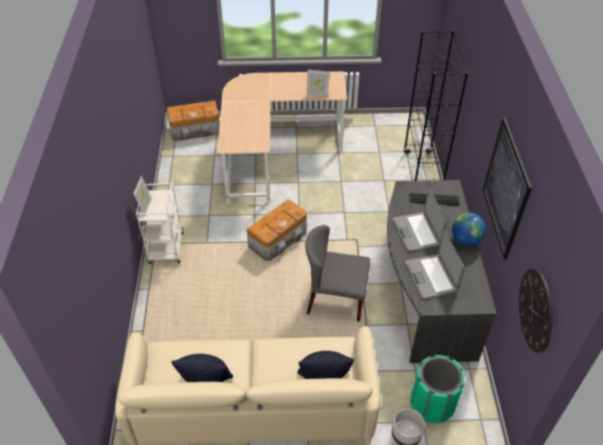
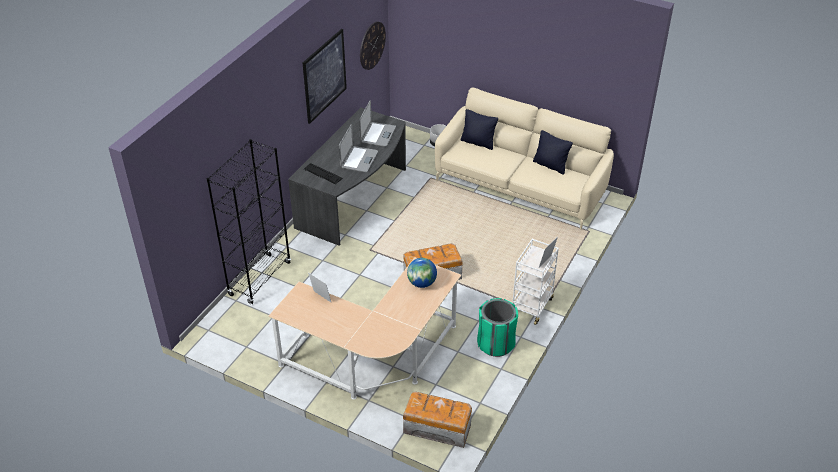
camera: 150 degrees left, 5 degrees down
grey chair [305,225,370,322] -> none
green trash can [410,355,465,423] -> green trash can moved to [477,298,518,357]
globe [452,213,486,246] -> globe moved to [407,258,437,288]

